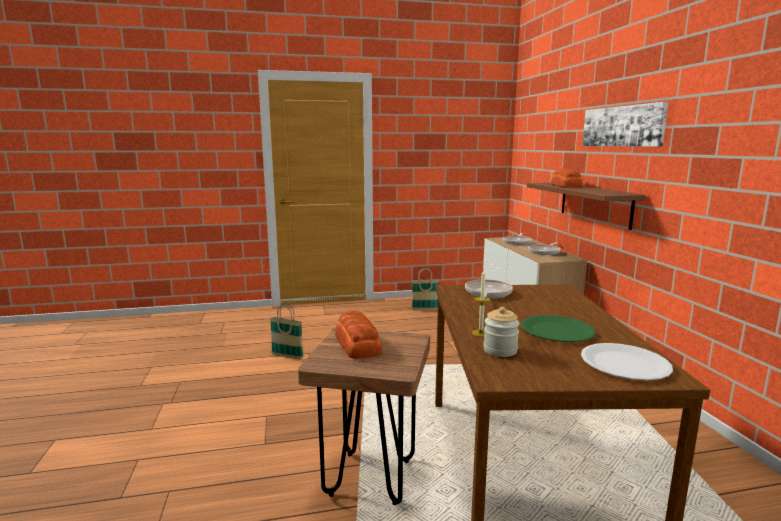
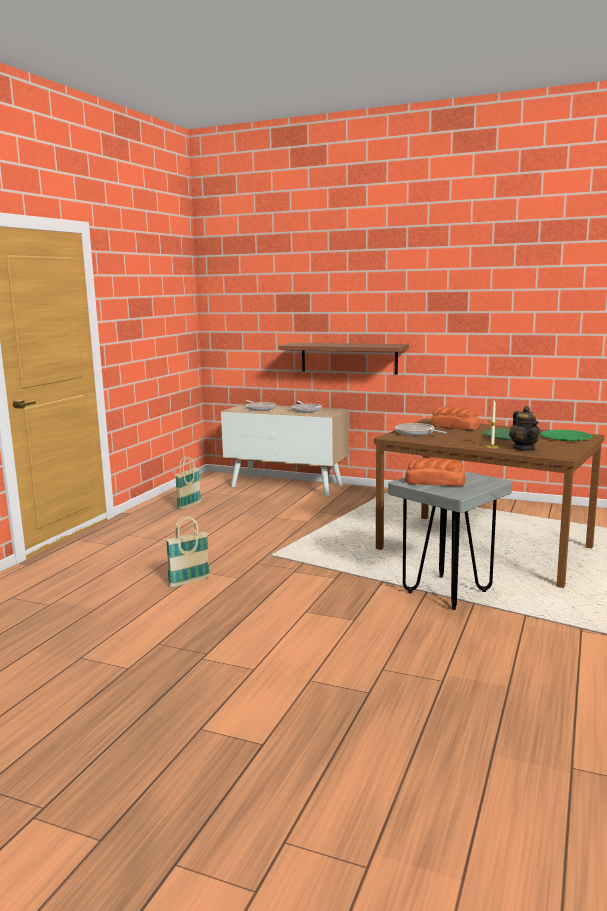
camera: 55 degrees left, 0 degrees up
brown stool [298,328,430,505] -> grey stool [388,471,512,610]
jar [483,307,520,357] -> teapot [509,406,541,451]
bread [551,168,583,188] -> bread moved to [430,407,480,430]
white plate [581,343,673,380] -> green plate [541,430,592,441]
picture [582,102,668,147] -> none

